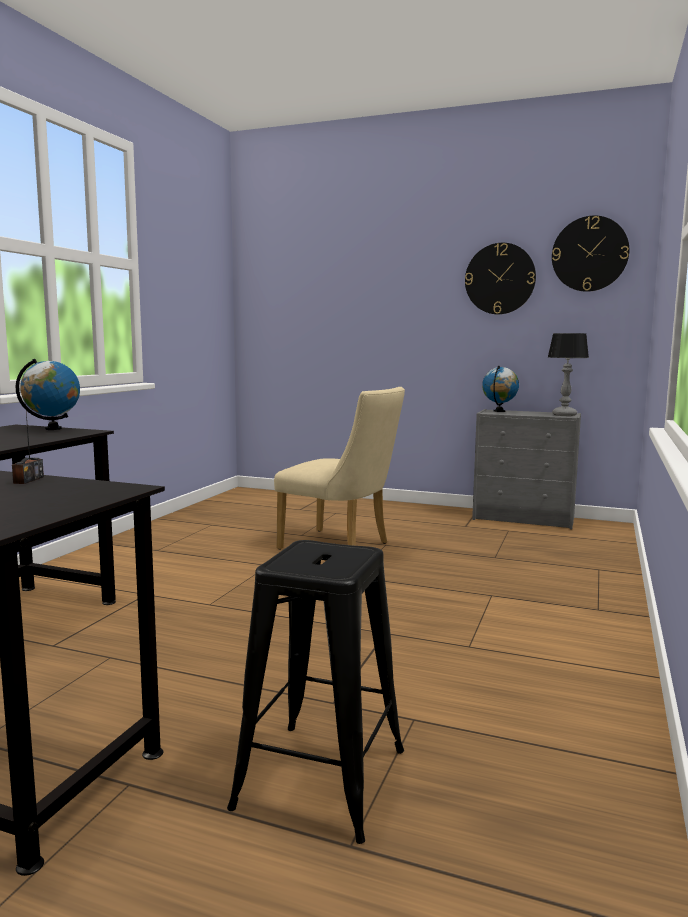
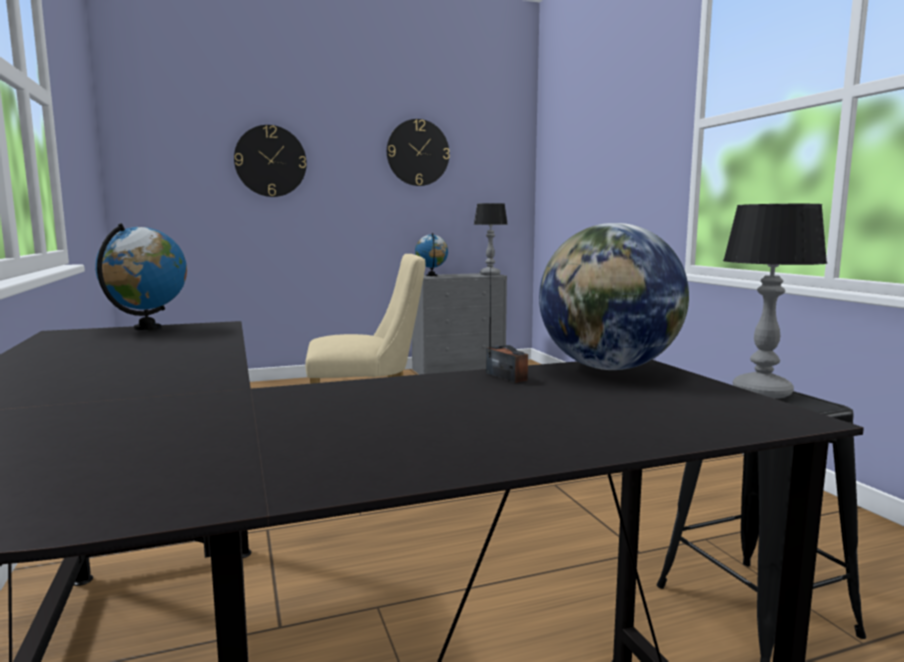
camera: 40 degrees left, 0 degrees up
wall clock [552,216,629,292] -> wall clock moved to [234,125,307,197]
none -> globe [539,223,689,370]
none -> table lamp [723,204,827,399]

